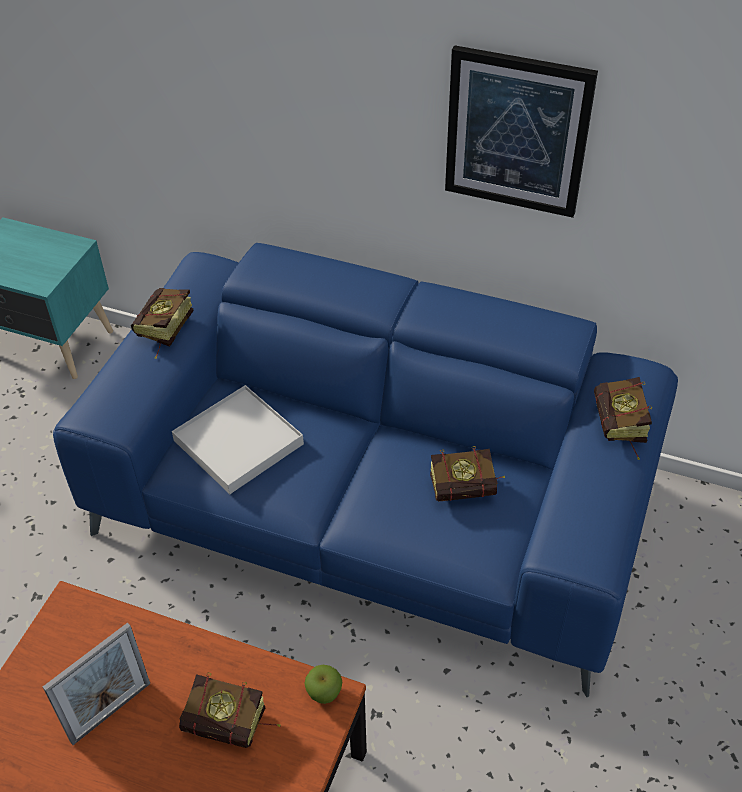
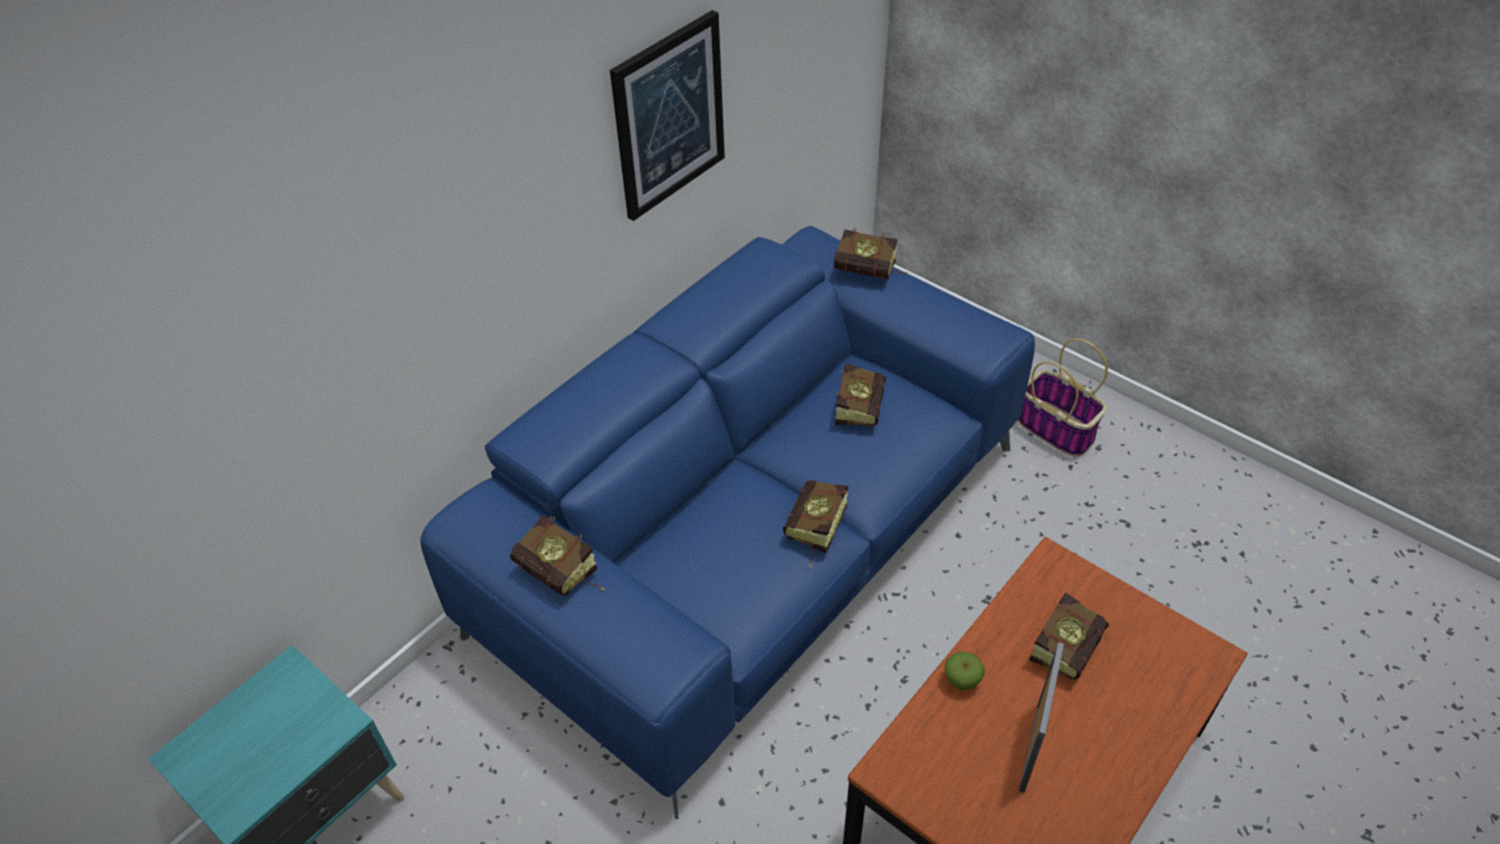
camera: 70 degrees left, 0 degrees up
picture frame [43,623,150,745] -> picture frame turned 45 degrees clockwise [1019,642,1064,793]
white tray [172,385,304,494] -> none
apple [304,665,342,704] -> apple moved to [945,652,985,691]
none -> book [783,480,848,568]
none -> basket [1017,338,1108,457]

